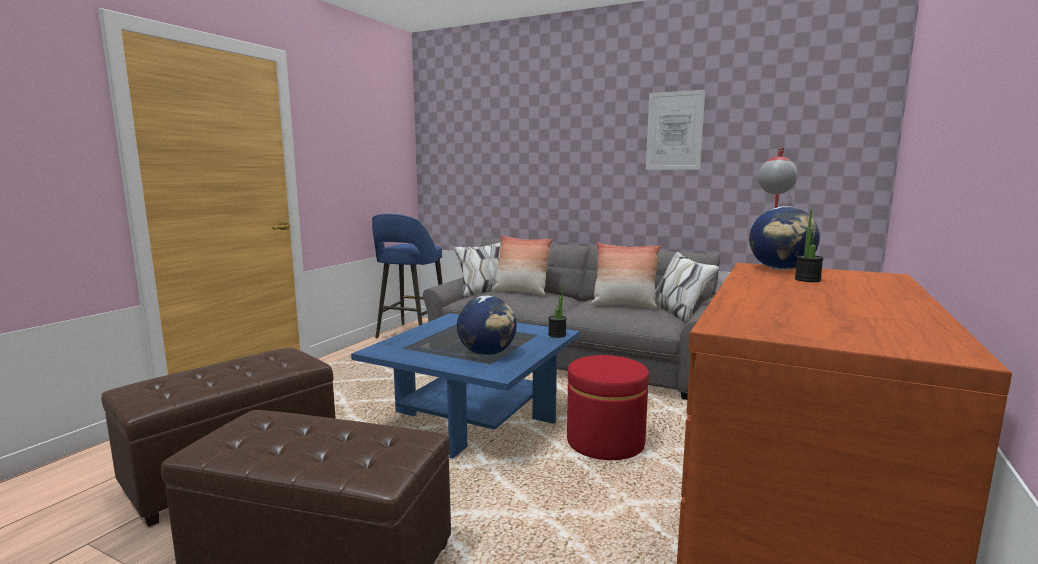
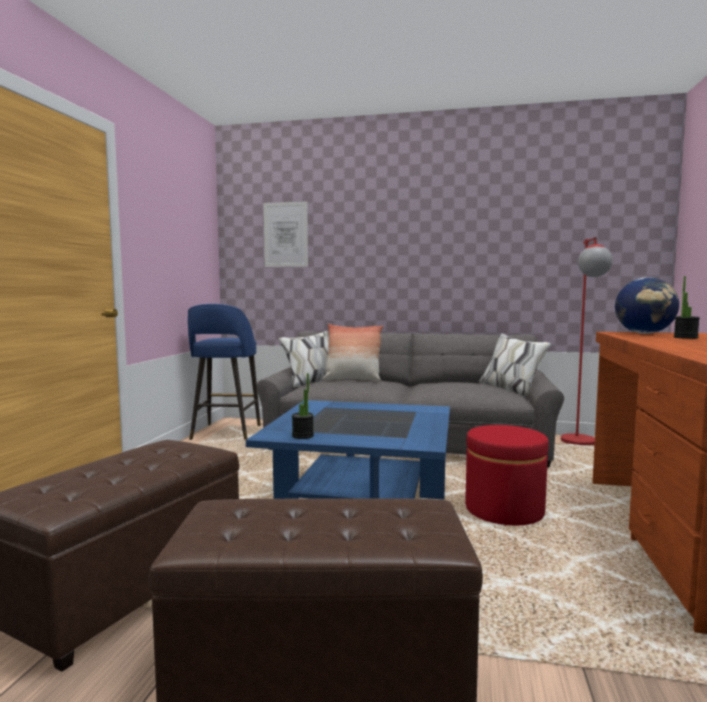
camera: 15 degrees left, 5 degrees down
globe [457,295,517,355] -> none
potted plant [548,284,567,338] -> potted plant moved to [292,373,314,439]
pillow [591,242,661,309] -> none
picture [646,90,705,170] -> picture moved to [264,201,308,267]

